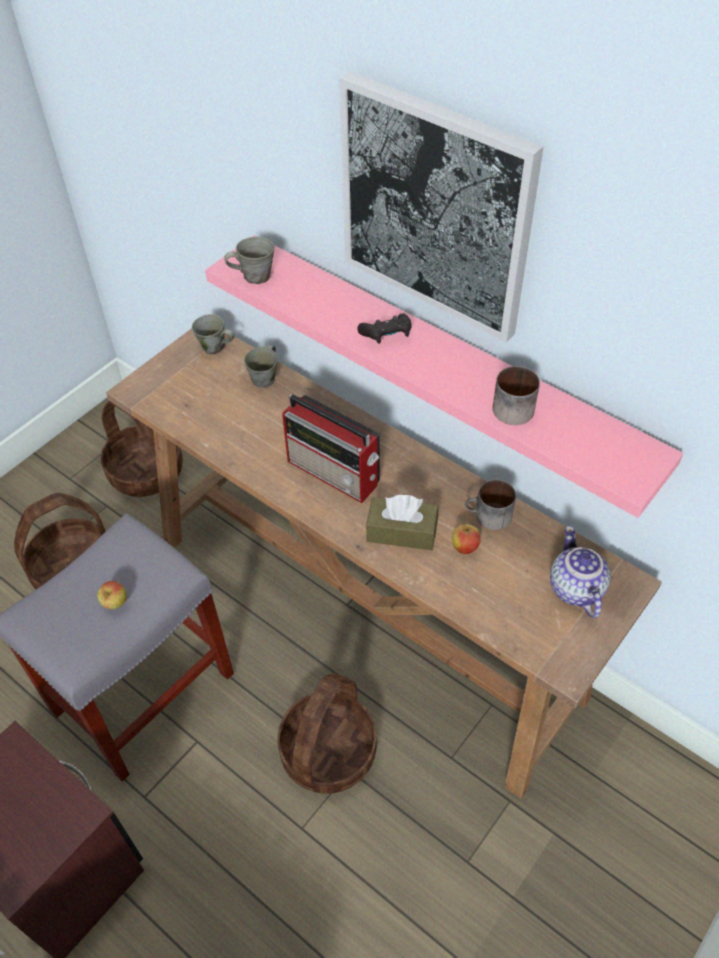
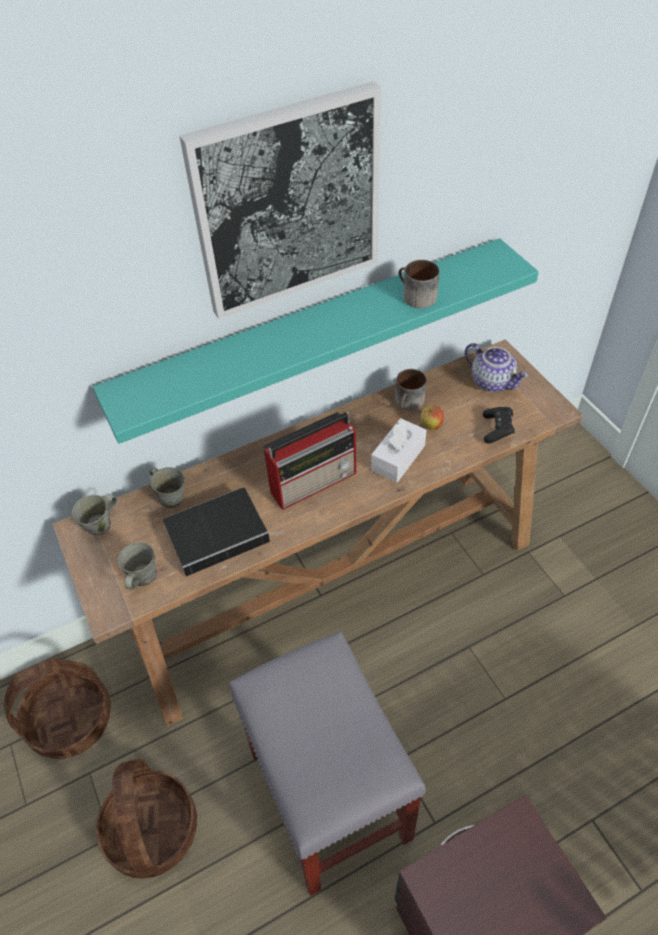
camera: 65 degrees left, 0 degrees up
apple [97,581,126,609] -> none
pink shelf [205,235,683,518] -> turquoise shelf [93,238,539,444]
grey mug [225,237,275,284] -> grey mug moved to [118,542,157,589]
basket [278,673,376,794] -> none
black game controller [357,313,412,344] -> black game controller moved to [483,407,515,444]
brown tissue box [366,495,438,550] -> white tissue box [371,418,427,482]
teapot [550,526,611,618] -> teapot turned 150 degrees counterclockwise [465,343,528,392]
none -> book [163,487,284,576]

